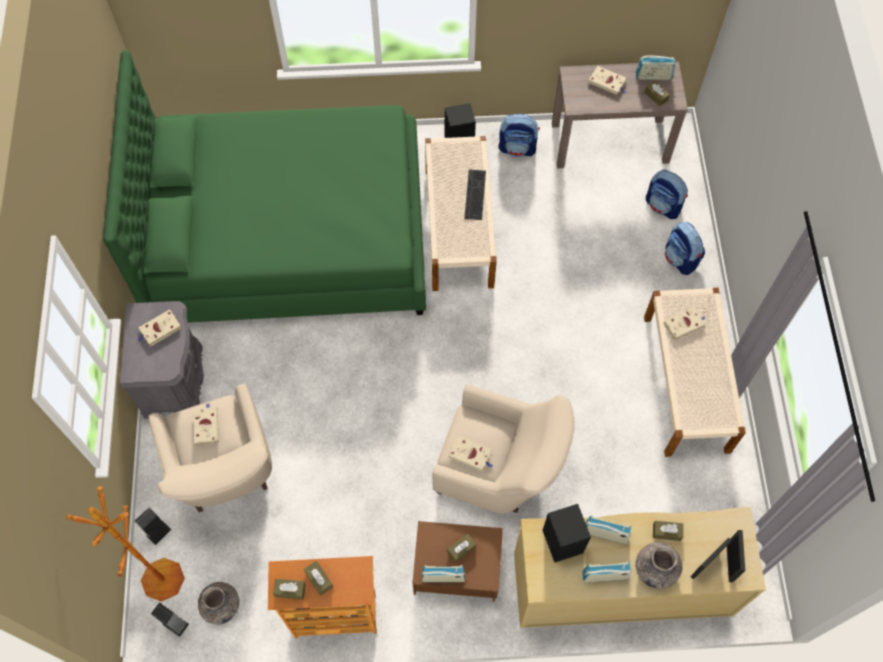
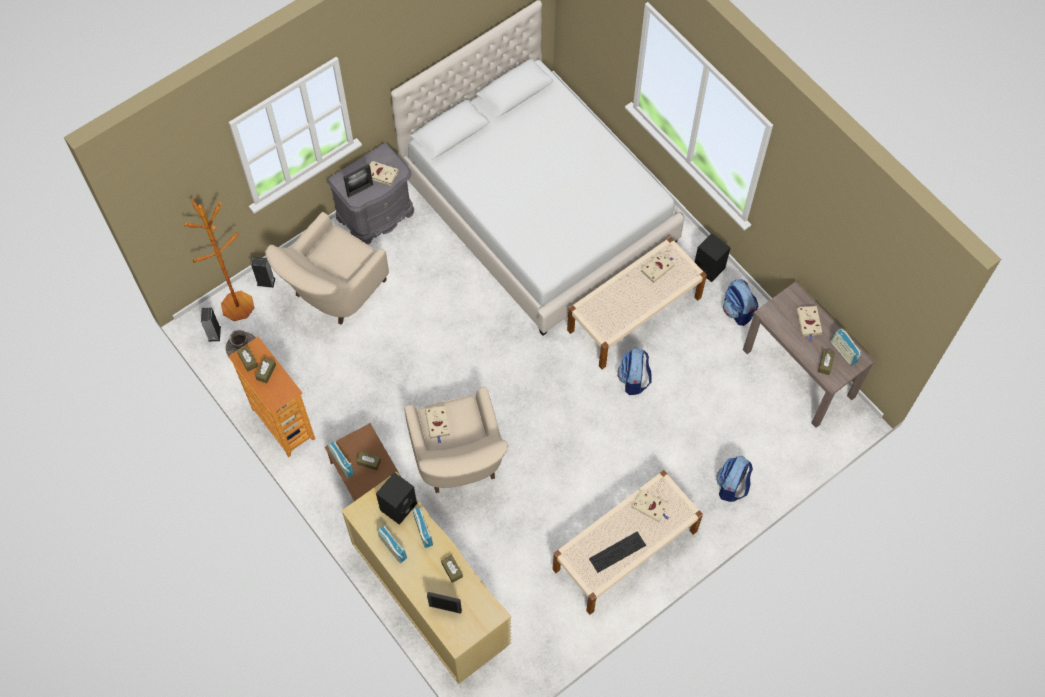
camera: 55 degrees right, 0 degrees up
green bed [103,50,426,323] -> white bed [391,0,685,336]
beige book [193,404,219,445] -> beige book moved to [641,252,675,283]
keyboard [464,169,486,220] -> keyboard moved to [589,532,646,573]
grey vase [636,542,682,589] -> none
backpack [646,169,688,219] -> backpack moved to [617,347,652,395]
picture frame [727,530,745,582] -> picture frame moved to [344,164,373,198]

